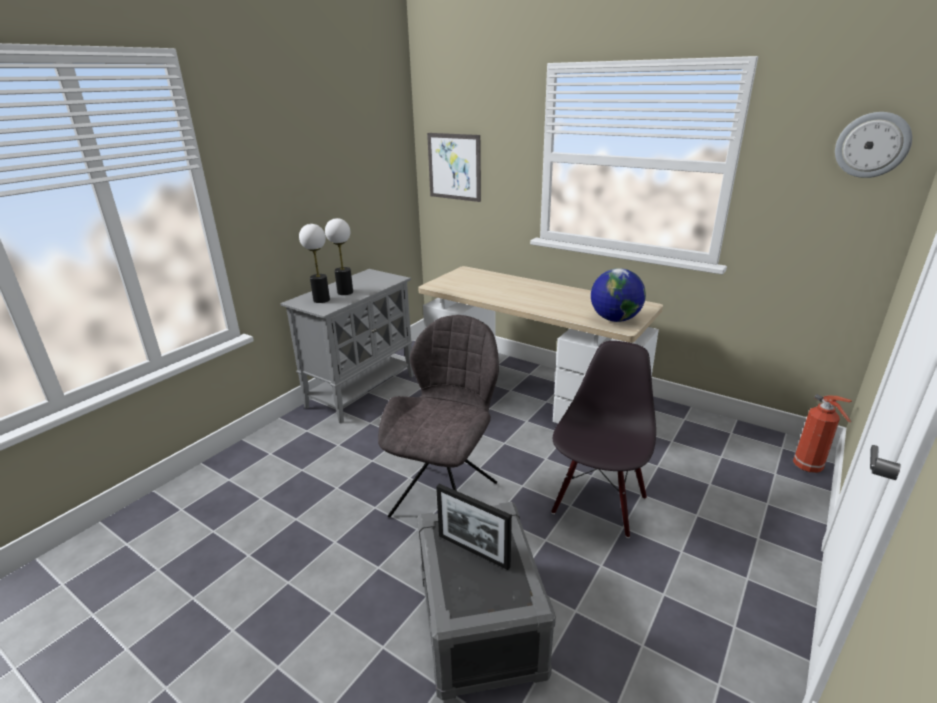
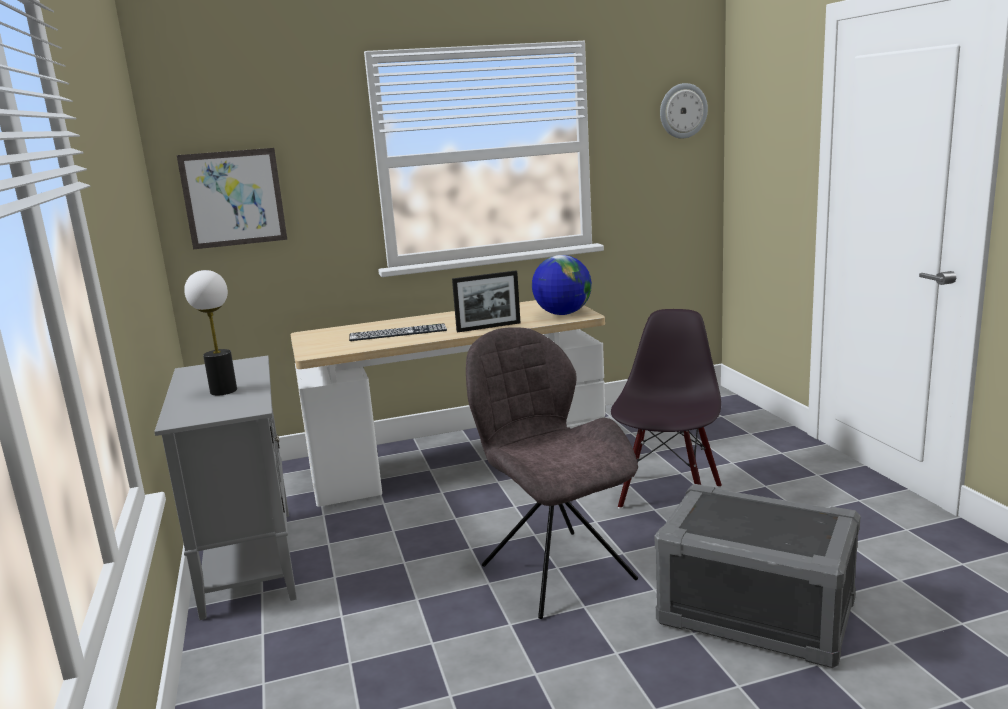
camera: 50 degrees left, 10 degrees down
table lamp [299,224,330,303] -> none
picture frame [436,484,512,570] -> picture frame moved to [452,271,520,332]
black chair [551,341,656,538] -> black chair turned 45 degrees clockwise [611,309,722,509]
fire extinguisher [793,394,852,473] -> none
none -> keyboard [349,323,447,341]

